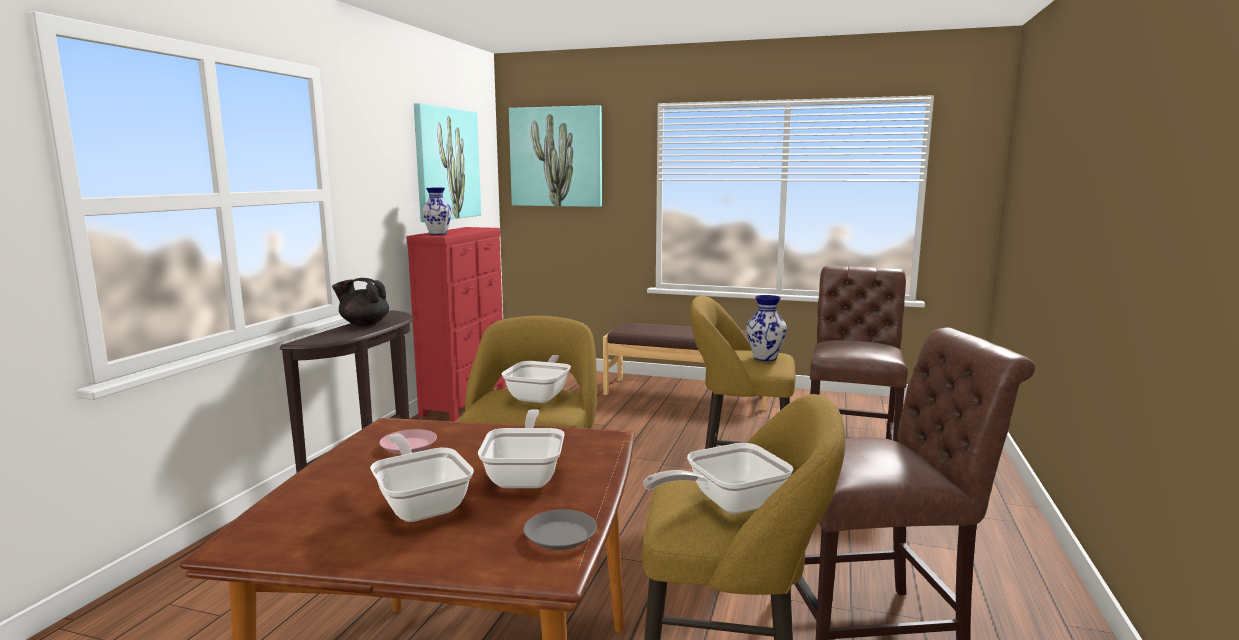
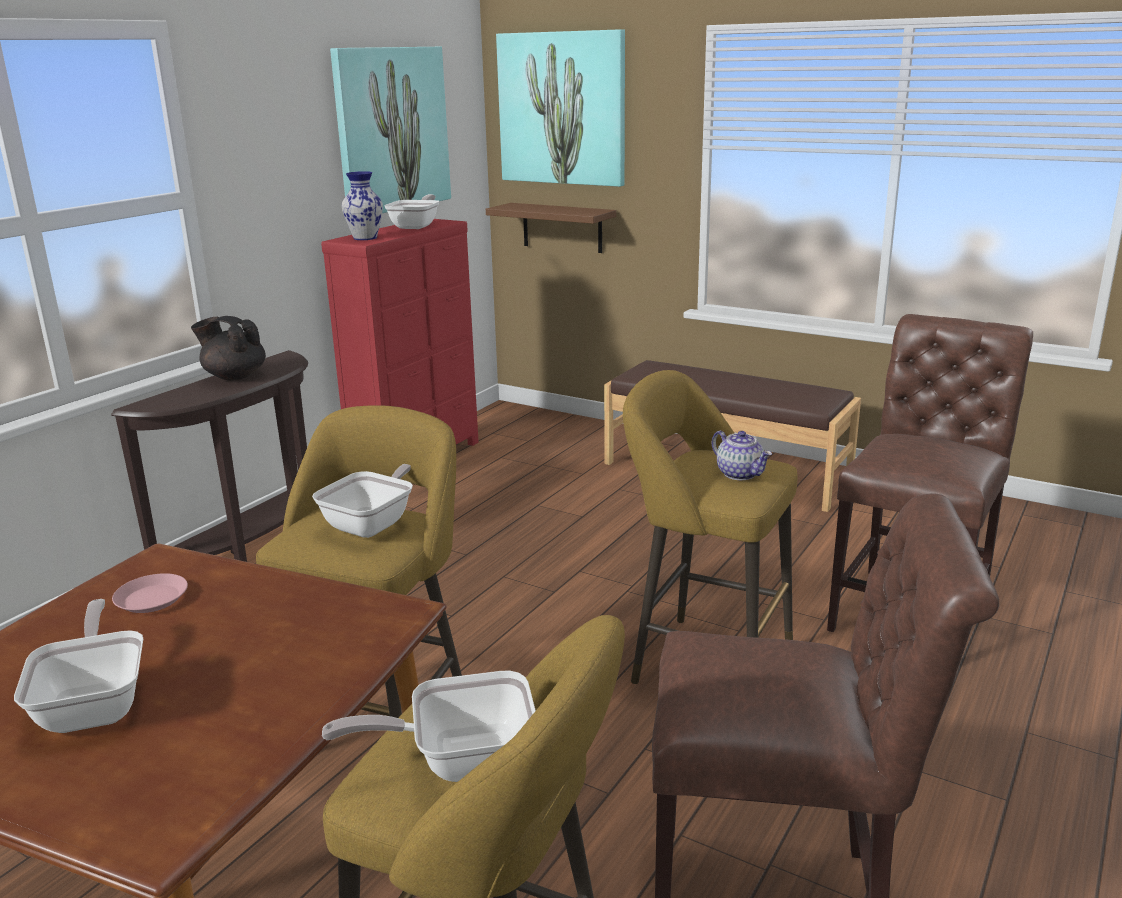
camera: 15 degrees right, 10 degrees up
frying pan [478,409,565,488] -> frying pan moved to [384,194,439,229]
grey plate [524,509,597,550] -> none
vase [746,295,787,361] -> teapot [712,431,772,480]
none -> brown shelf [486,203,616,253]

